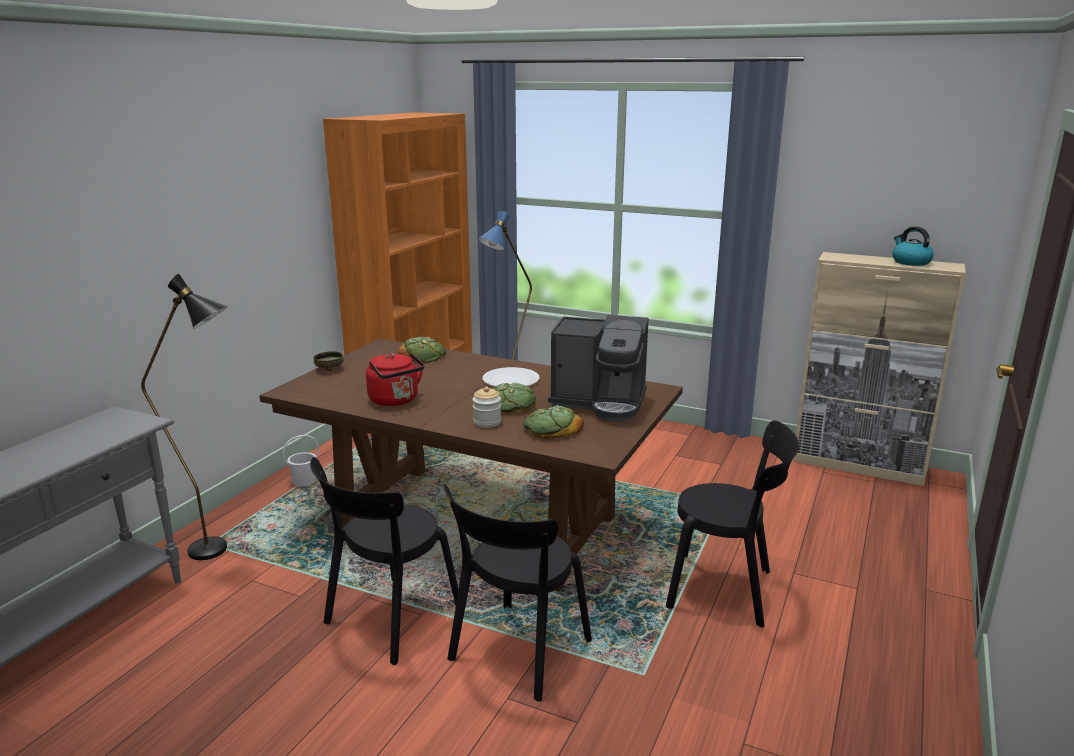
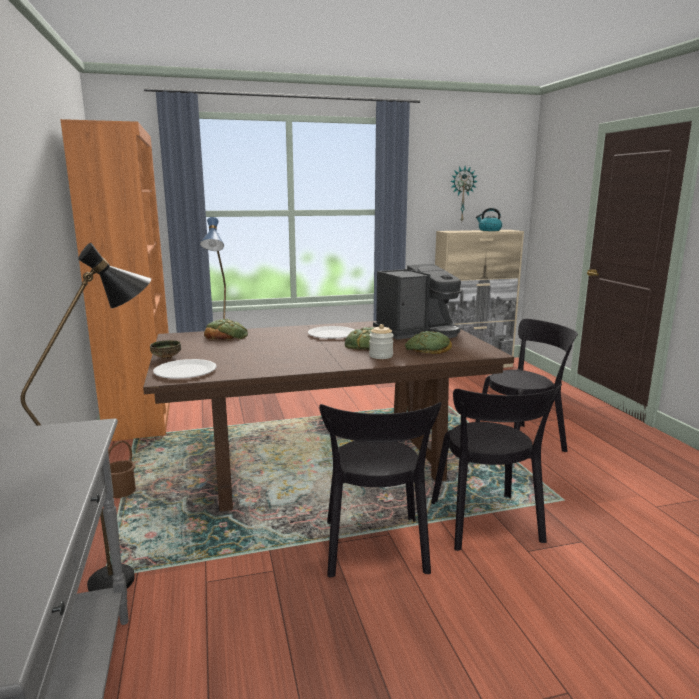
camera: 40 degrees left, 5 degrees down
white bucket [282,435,319,487] -> brown bucket [108,441,136,498]
red kettle [366,353,425,406] -> none
none -> white plate [153,359,217,378]
none -> wall clock [450,166,478,221]

